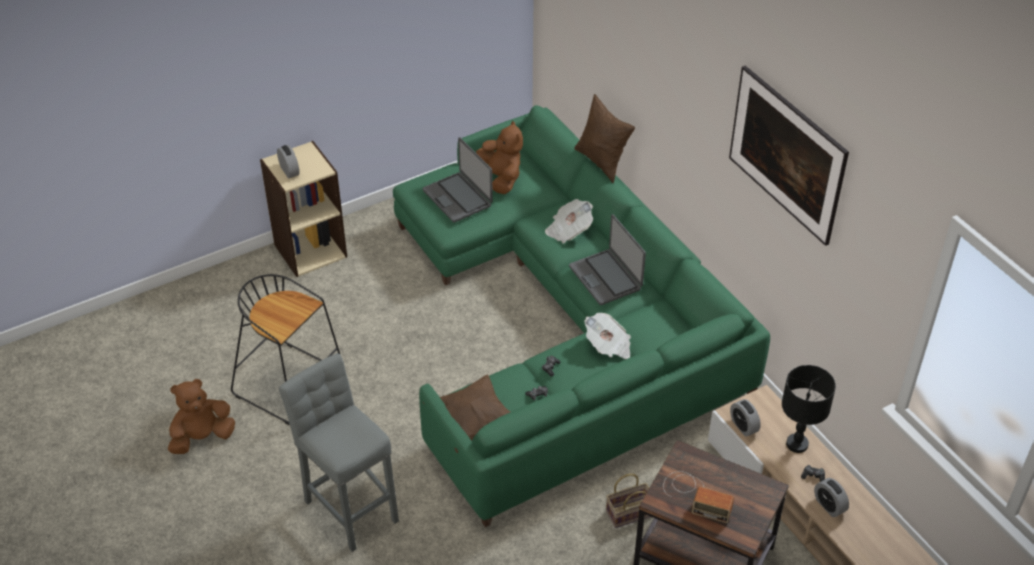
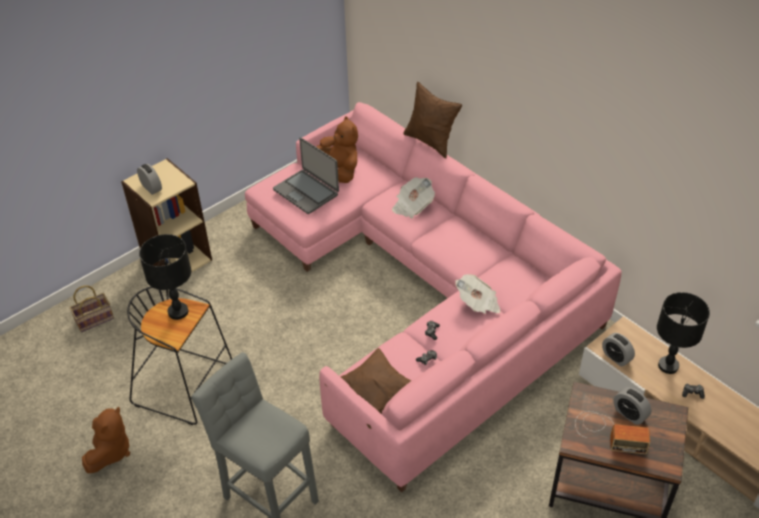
camera: 10 degrees left, 0 degrees up
brown plush toy [168,379,235,454] -> brown plush toy turned 150 degrees clockwise [82,407,130,473]
green sofa [393,105,770,527] -> pink sofa [245,102,622,492]
laptop [569,214,646,305] -> none
basket [606,473,651,528] -> basket moved to [69,285,114,332]
picture [729,66,849,246] -> none
alarm clock [814,478,849,517] -> alarm clock moved to [613,387,651,425]
none -> black table lamp [139,234,191,320]

